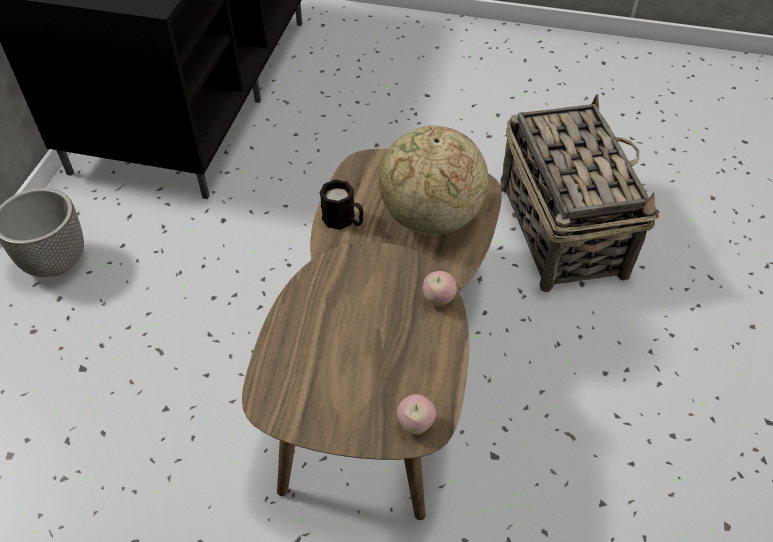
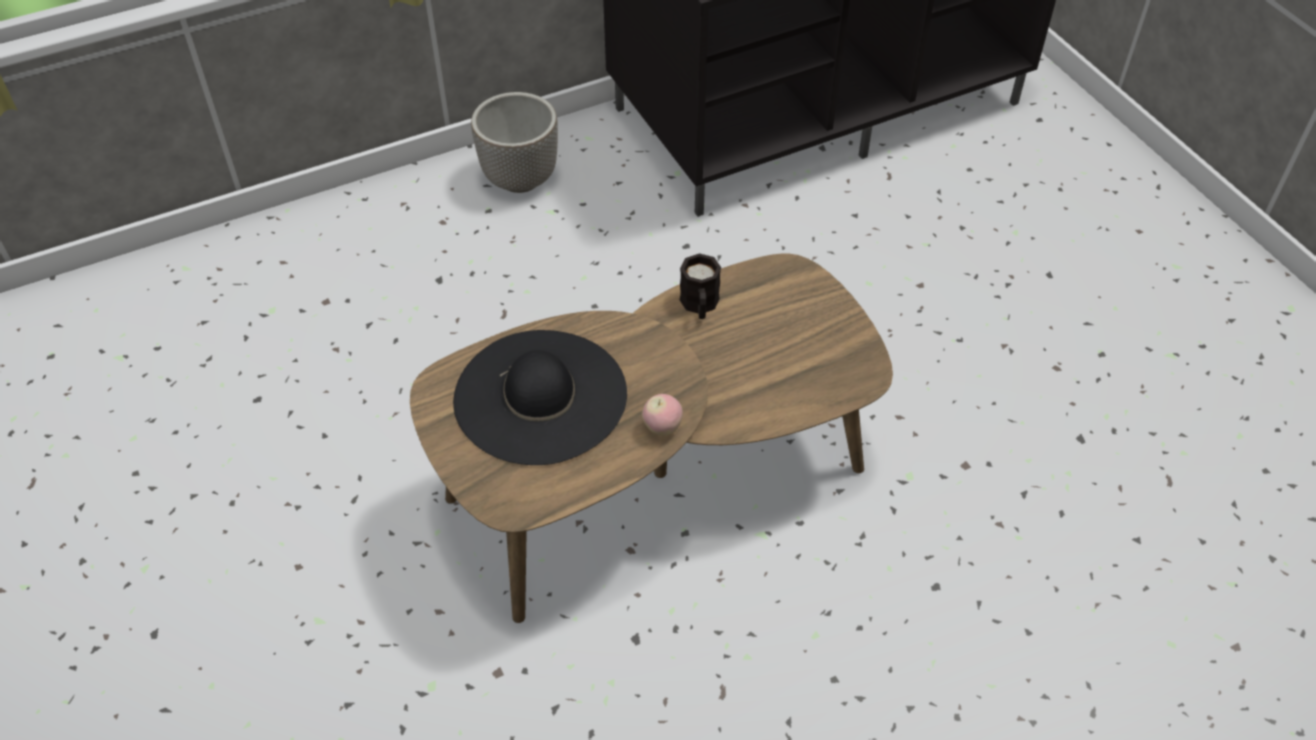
camera: 50 degrees right, 0 degrees up
globe [379,126,488,235] -> none
apple [397,394,436,435] -> none
basket [500,94,659,292] -> none
none -> black hat [453,330,627,465]

